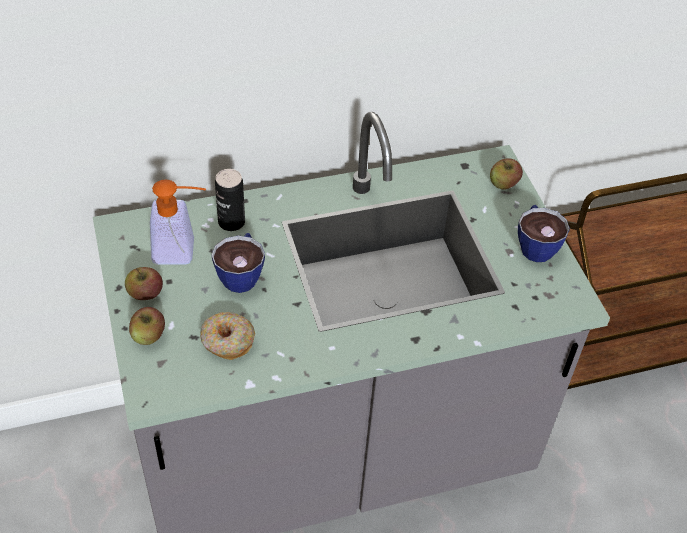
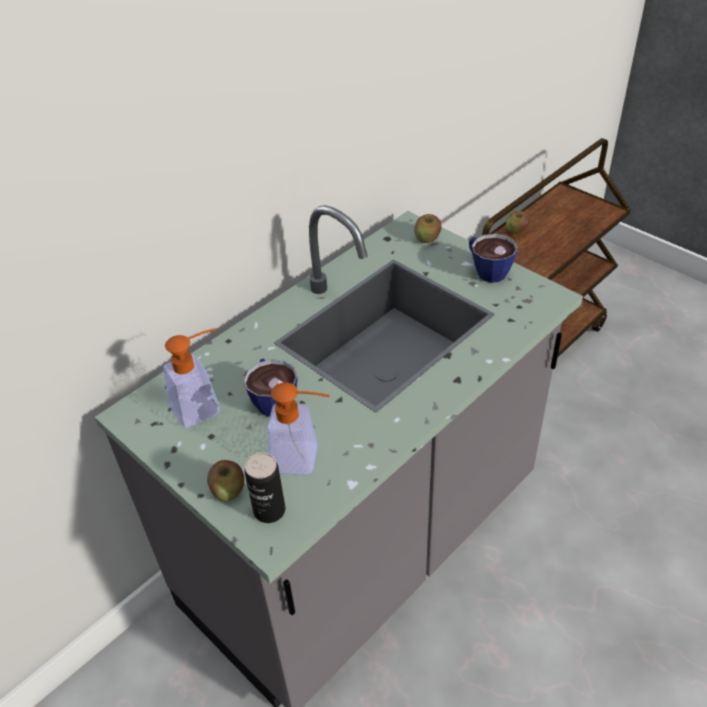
camera: 25 degrees left, 5 degrees down
apple [125,267,163,300] -> apple moved to [506,211,530,234]
donut [200,312,255,360] -> soap dispenser [267,382,330,475]
can [215,169,245,231] -> can moved to [244,453,285,523]

